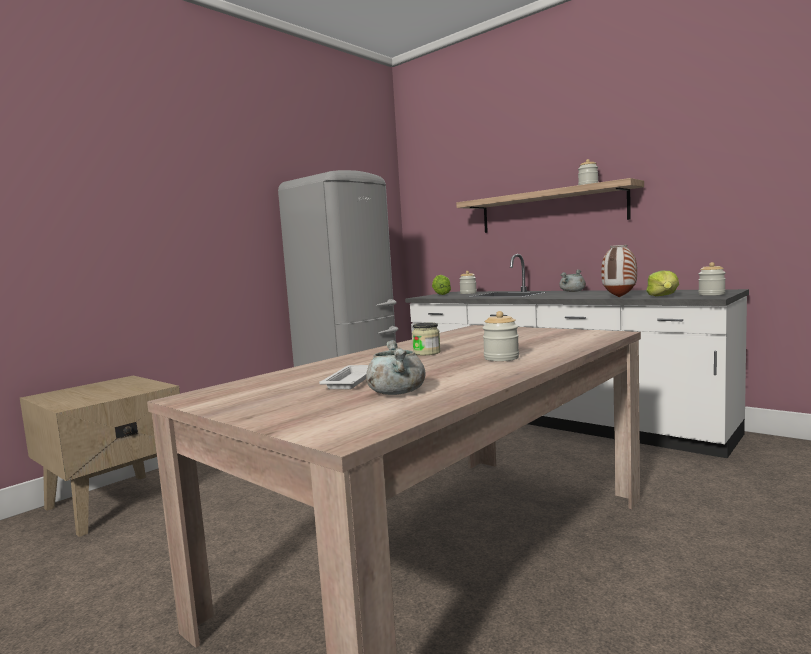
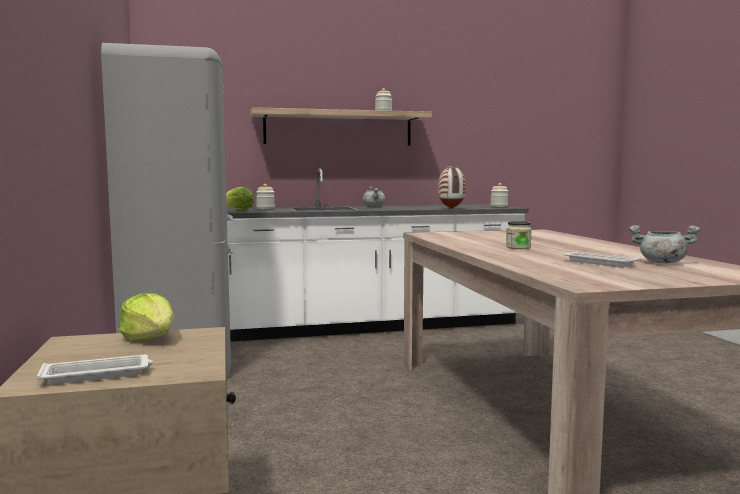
camera: 55 degrees left, 0 degrees up
jar [483,311,519,361] -> none
lettuce [646,271,679,296] -> lettuce moved to [119,293,174,341]
none -> white tray [36,355,153,384]

